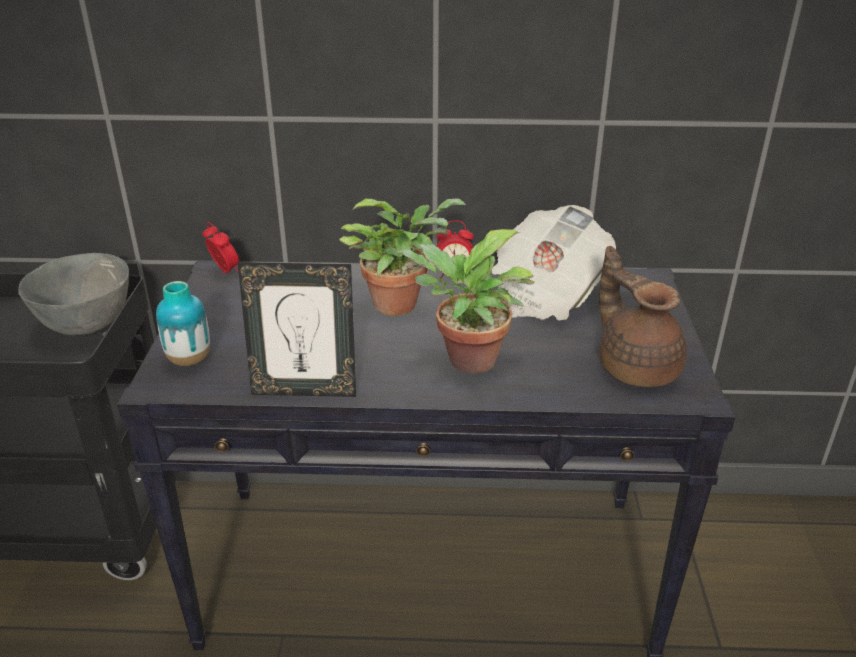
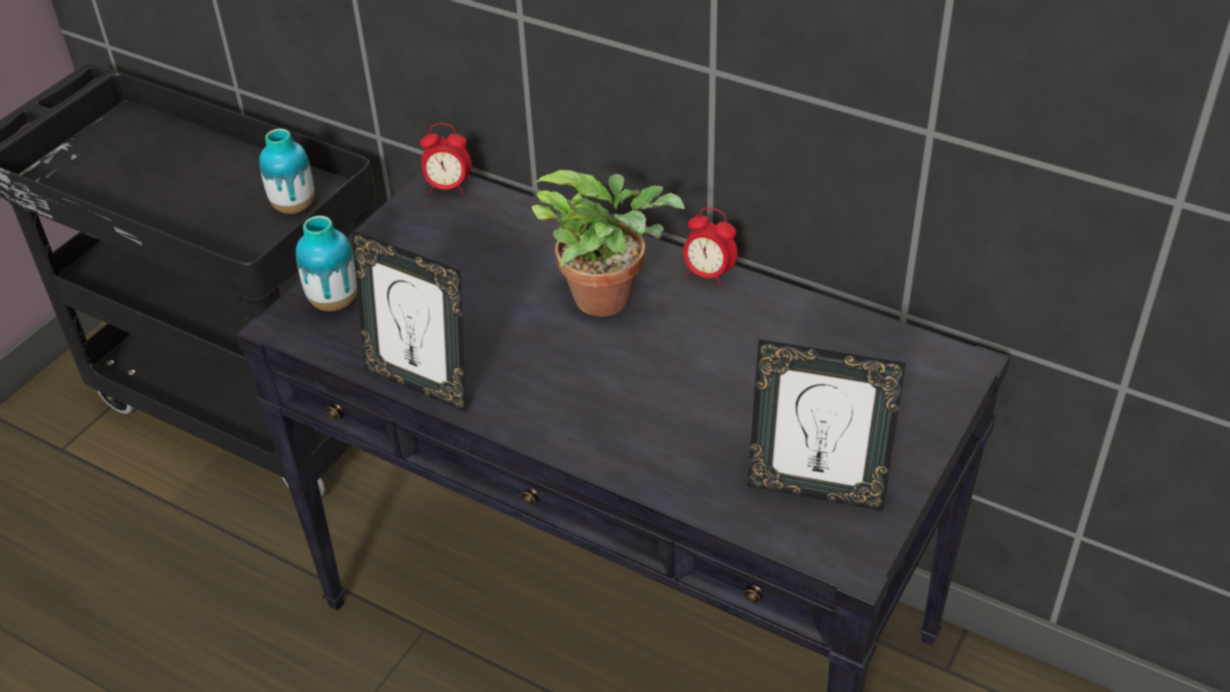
camera: 30 degrees right, 10 degrees up
grey bowl [18,253,129,335] -> vase [259,129,314,214]
alarm clock [203,222,239,274] -> alarm clock turned 105 degrees clockwise [420,123,471,194]
potted plant [395,229,535,373] -> none
newspaper [491,205,616,321] -> none
brown teapot [599,246,687,387] -> picture frame [747,339,906,511]

